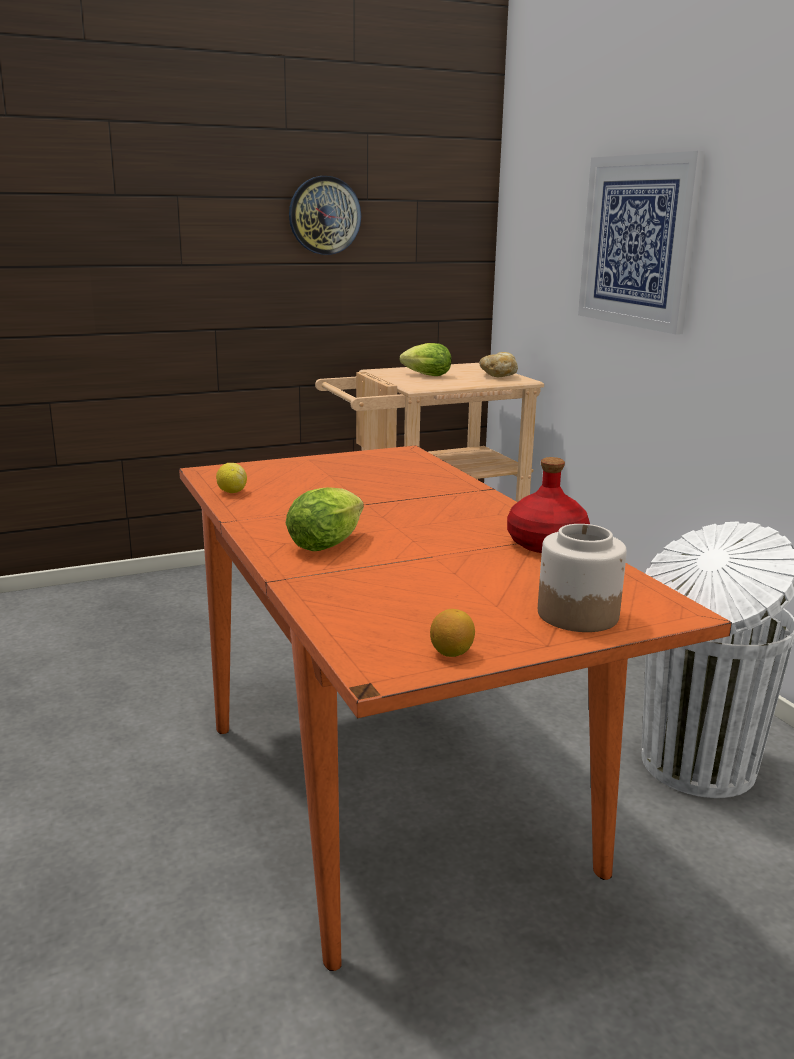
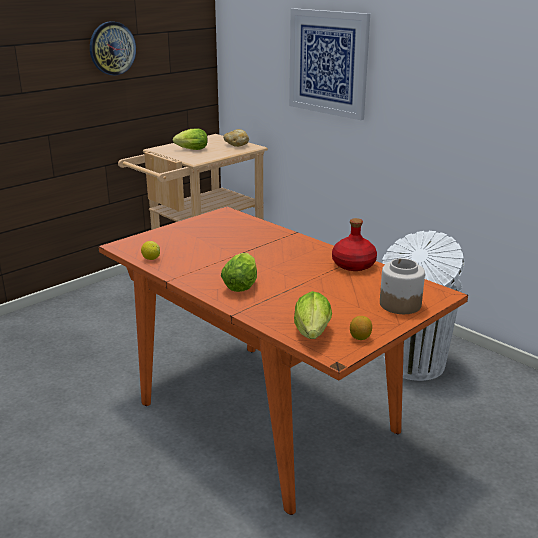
camera: 20 degrees left, 5 degrees up
none -> lettuce [294,291,332,339]

